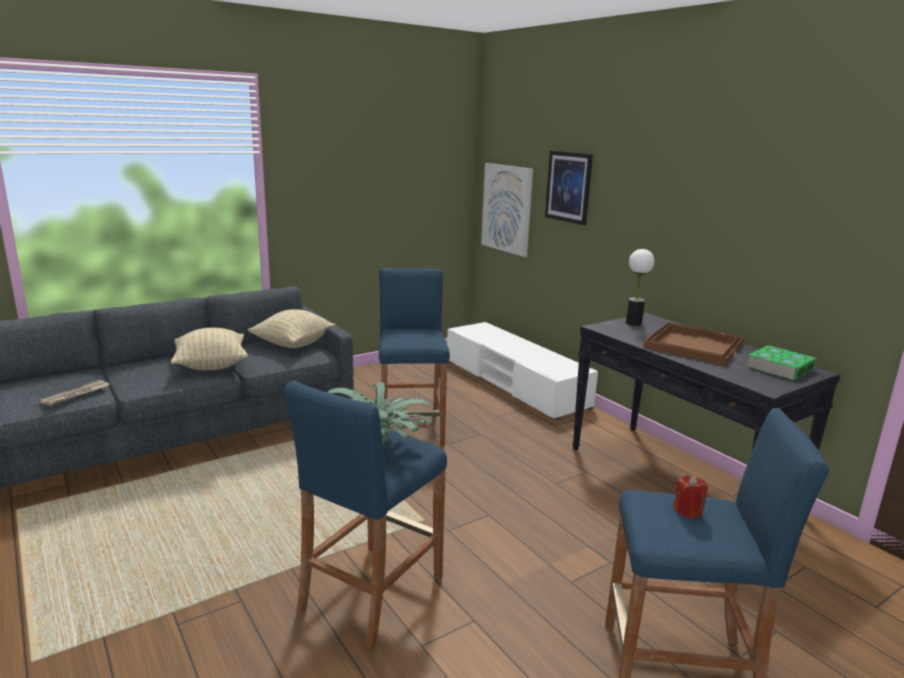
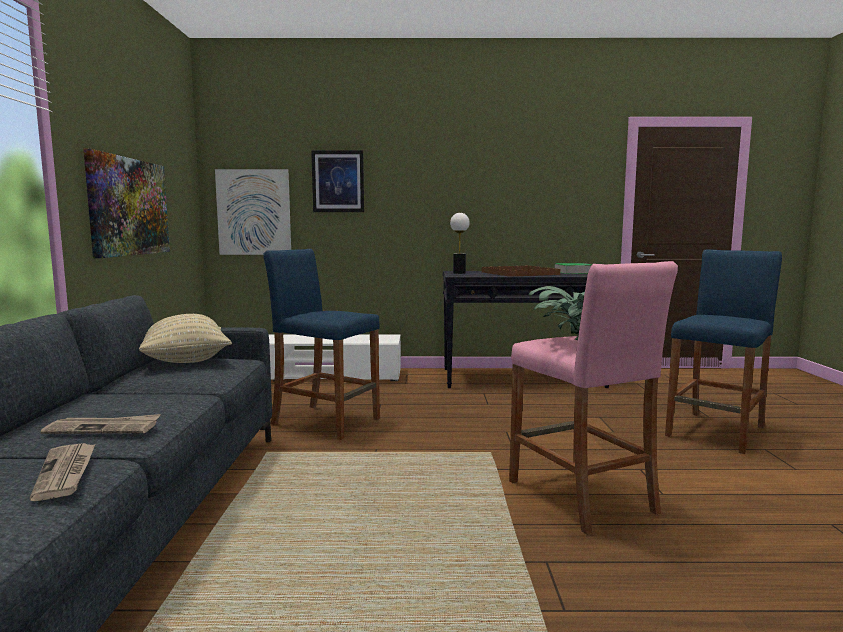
camera: 55 degrees left, 10 degrees down
beige pillow [171,328,248,370] -> none
blue stool [285,381,447,650] -> pink stool [509,261,678,535]
red candle [673,475,708,519] -> none
none -> newspaper [41,414,161,434]
none -> picture [83,149,170,258]

